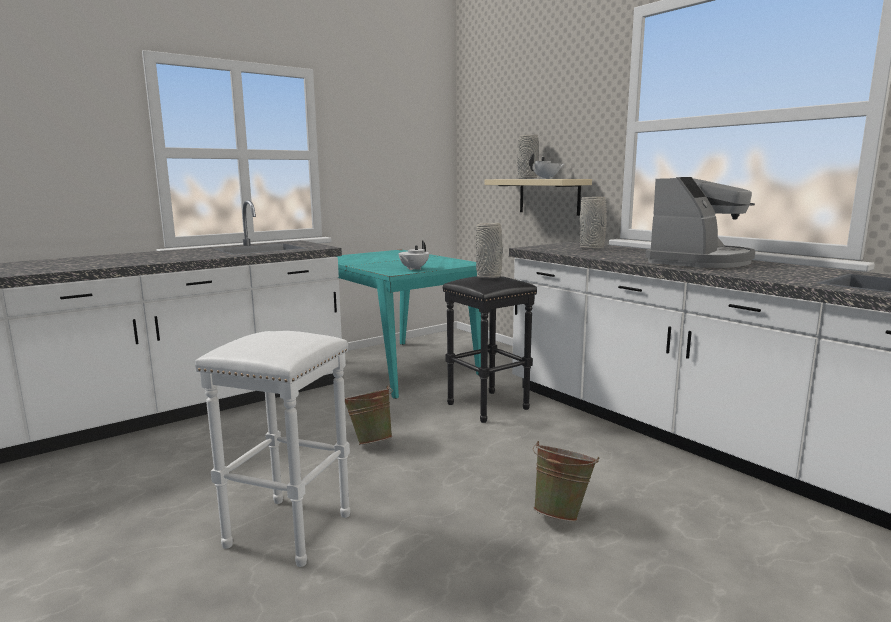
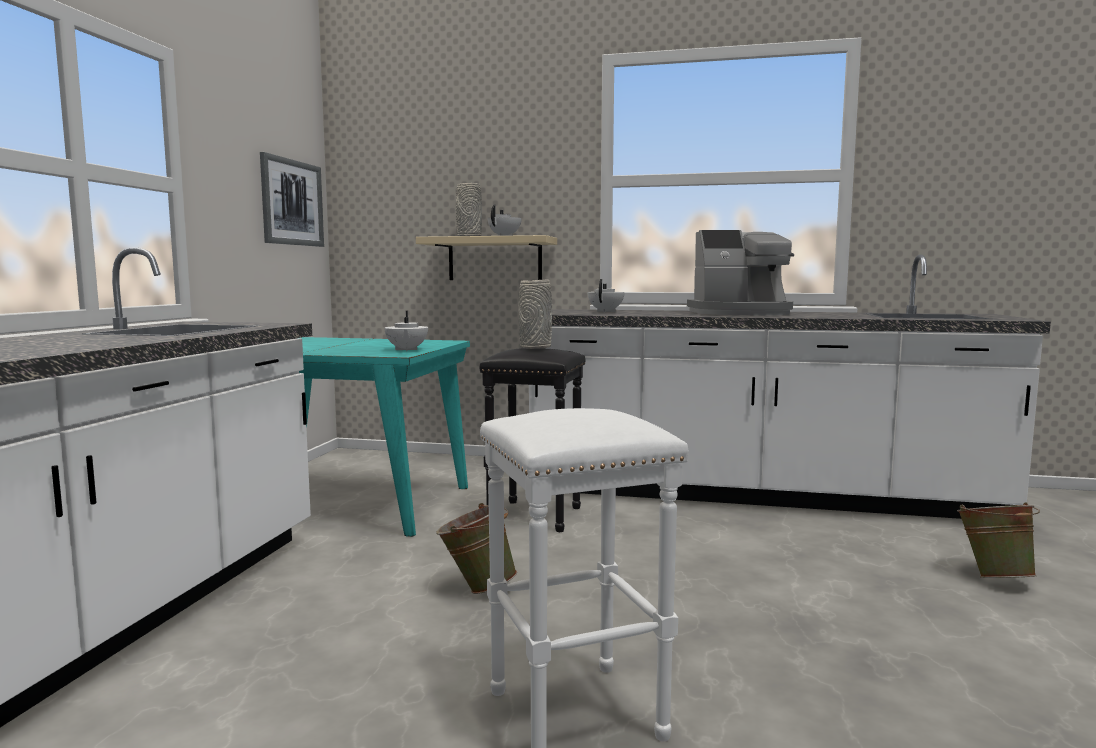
camera: 40 degrees left, 5 degrees down
green bucket [533,441,599,521] -> green bucket moved to [957,502,1040,578]
grey vase [580,197,607,249] -> white teapot [588,279,625,312]
coffee machine [645,177,755,268] -> coffee machine turned 90 degrees clockwise [687,230,794,315]
none -> picture [260,152,324,247]

